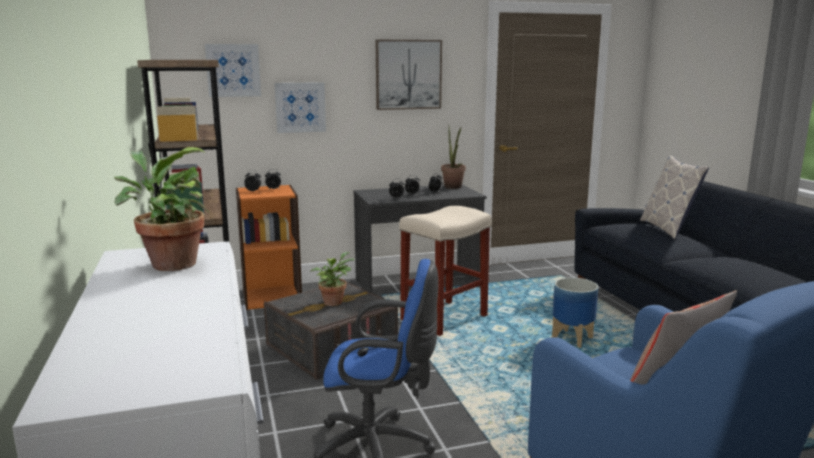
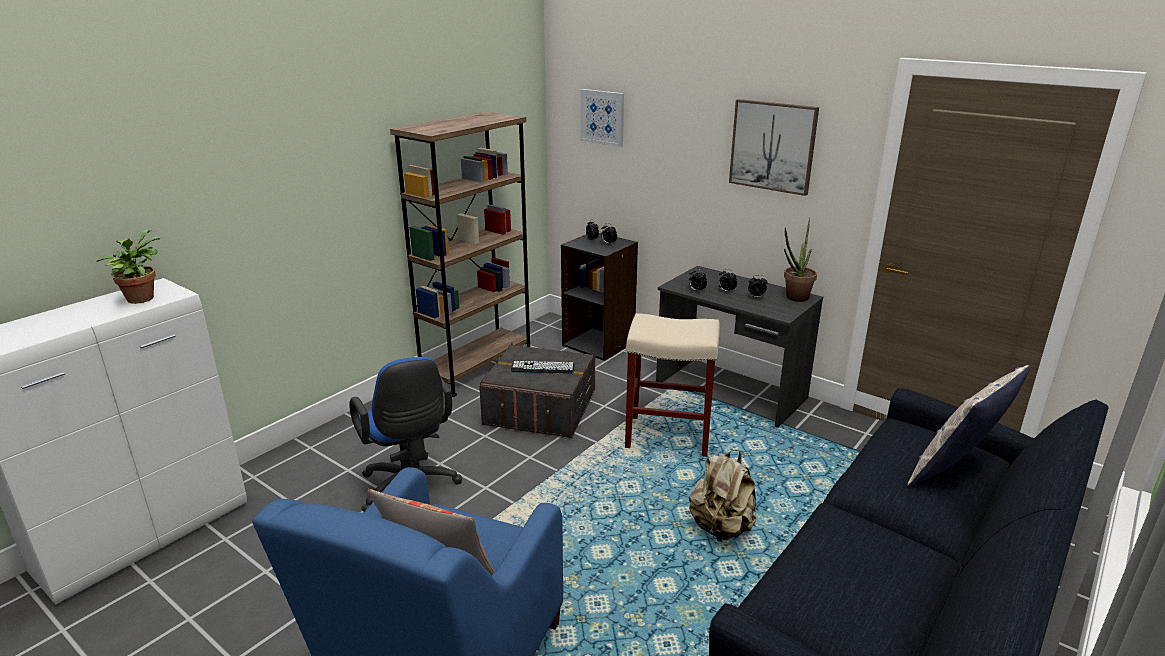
camera: 55 degrees right, 10 degrees up
orange bookcase [236,185,302,310] -> black bookcase [561,233,638,361]
picture [275,82,326,133] -> none
potted plant [311,252,354,306] -> keyboard [511,361,575,374]
planter [552,278,598,348] -> beige backpack [689,450,756,542]

